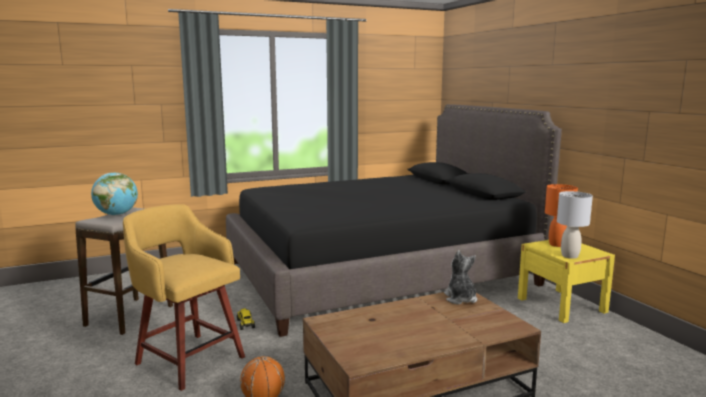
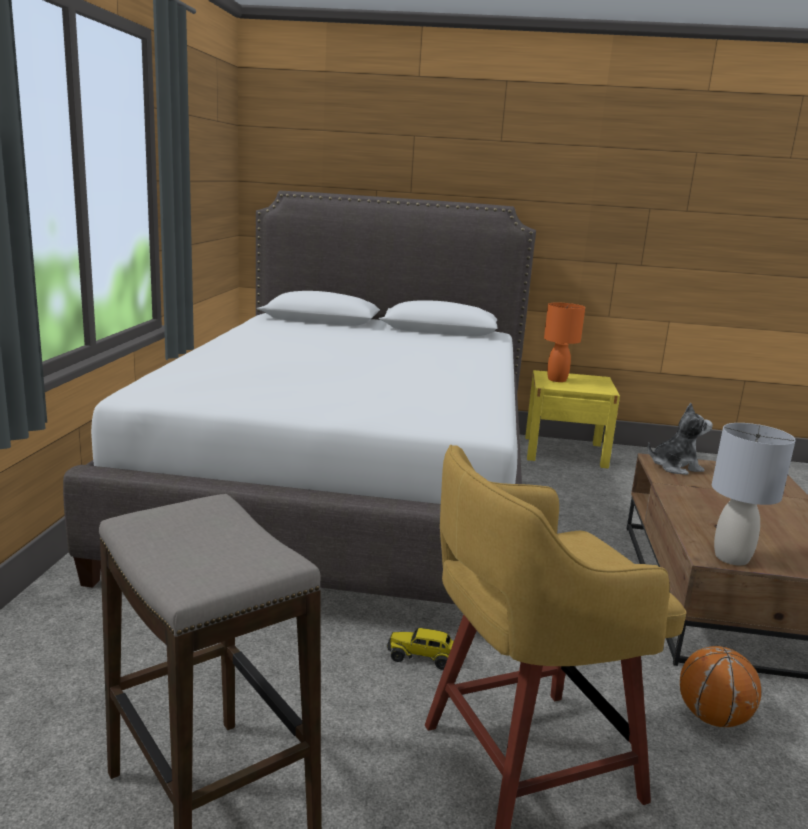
camera: 60 degrees left, 5 degrees up
globe [91,173,138,215] -> none
black bed [226,104,562,337] -> white bed [63,191,536,604]
plush toy [444,250,477,304] -> plush toy turned 150 degrees clockwise [648,403,713,475]
grey table lamp [557,191,593,259] -> grey table lamp moved to [712,423,796,566]

